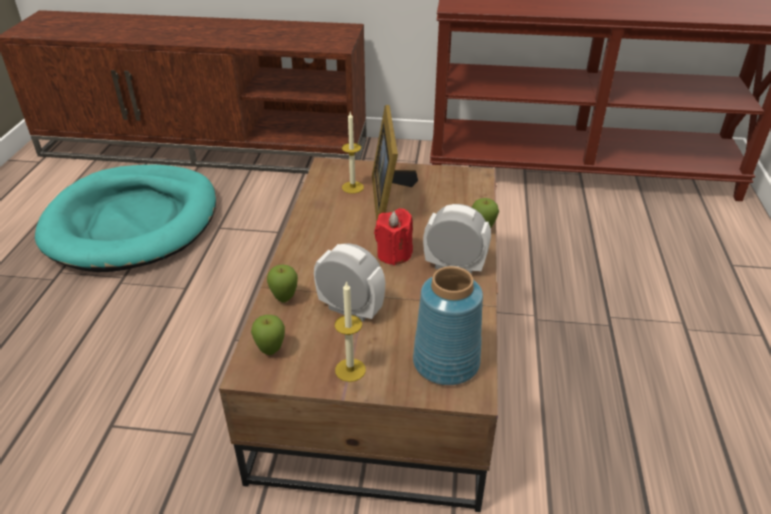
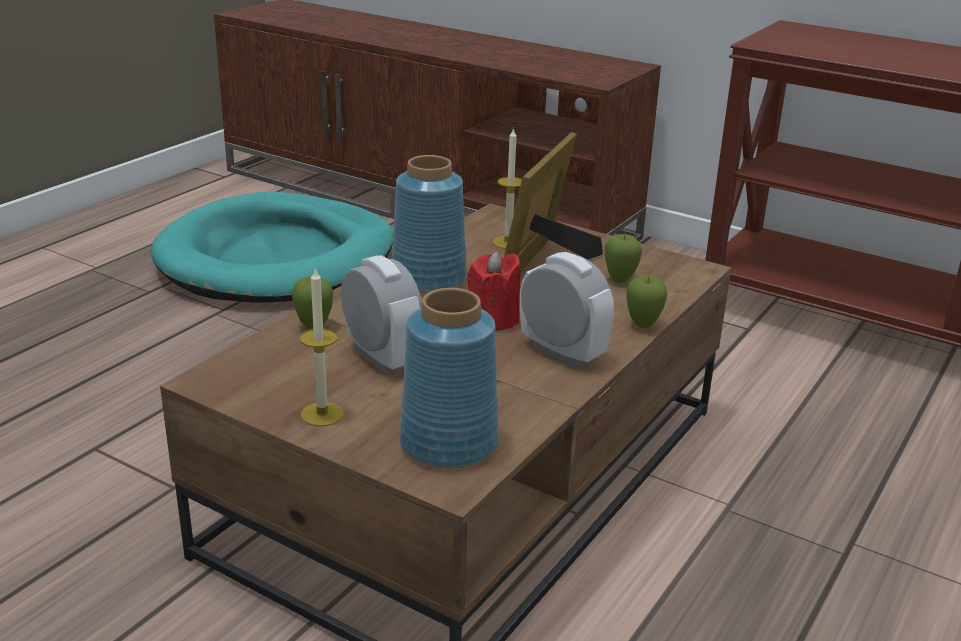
camera: 25 degrees right, 10 degrees down
apple [251,315,285,355] -> apple moved to [604,234,642,283]
none -> blue vase [392,155,467,293]

